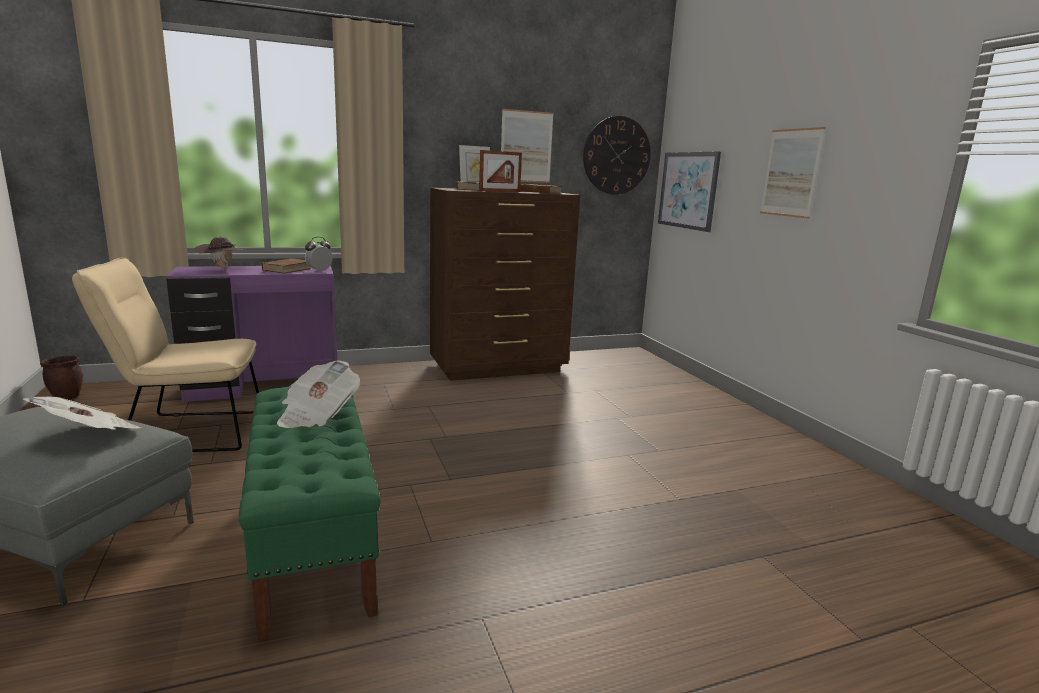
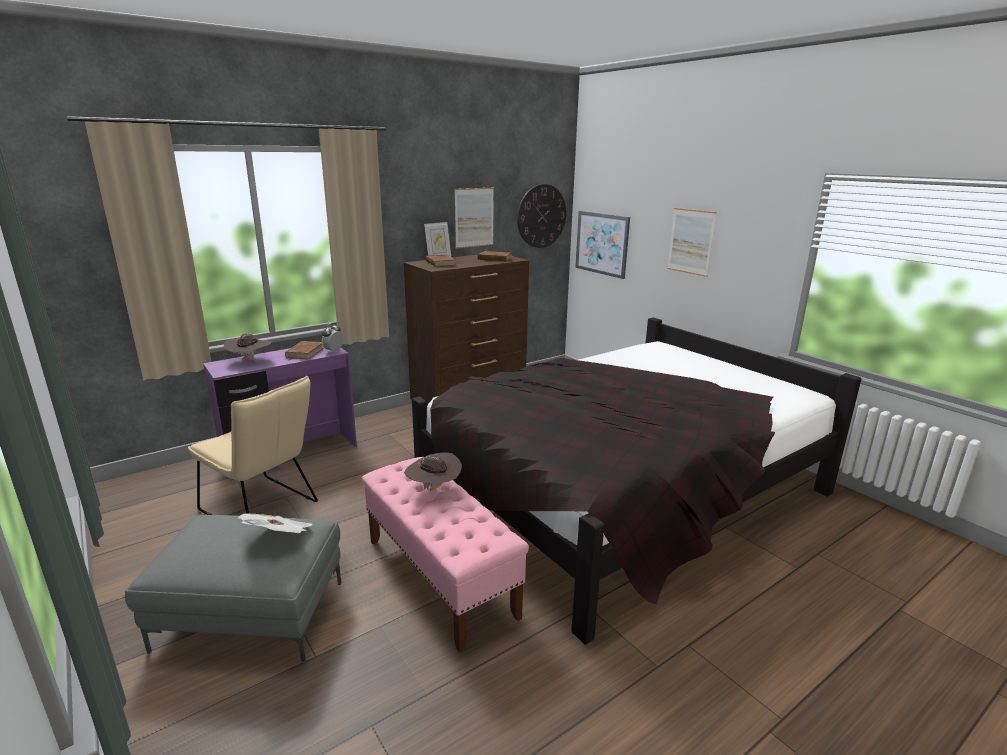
camera: 15 degrees left, 5 degrees up
brown planter [40,355,83,400] -> none
beige chair [72,257,259,452] -> beige chair turned 120 degrees counterclockwise [188,376,318,515]
green bench [239,386,380,640] -> pink bench [362,457,529,652]
newspaper [277,360,360,428] -> brown hat [404,453,462,491]
picture frame [479,150,522,192] -> none
none -> black bed [412,317,861,645]

